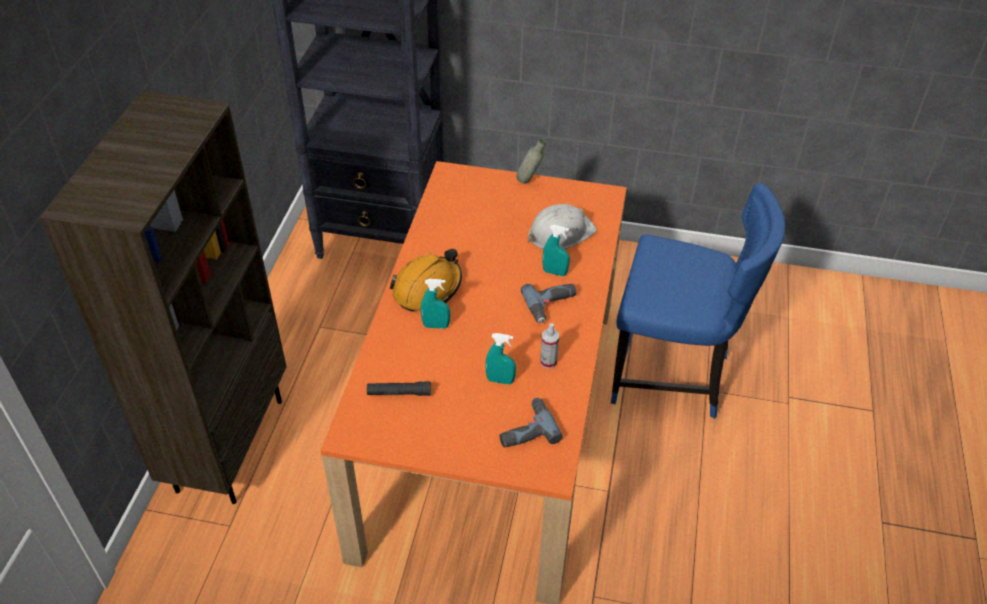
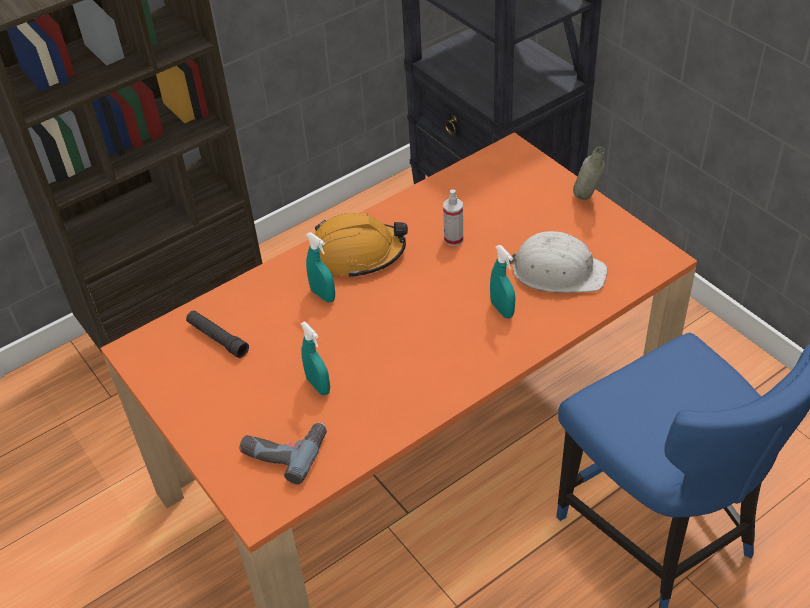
camera: 45 degrees right, 0 degrees up
power drill [521,284,576,323] -> none
spray bottle [540,323,559,369] -> spray bottle moved to [443,189,463,246]

